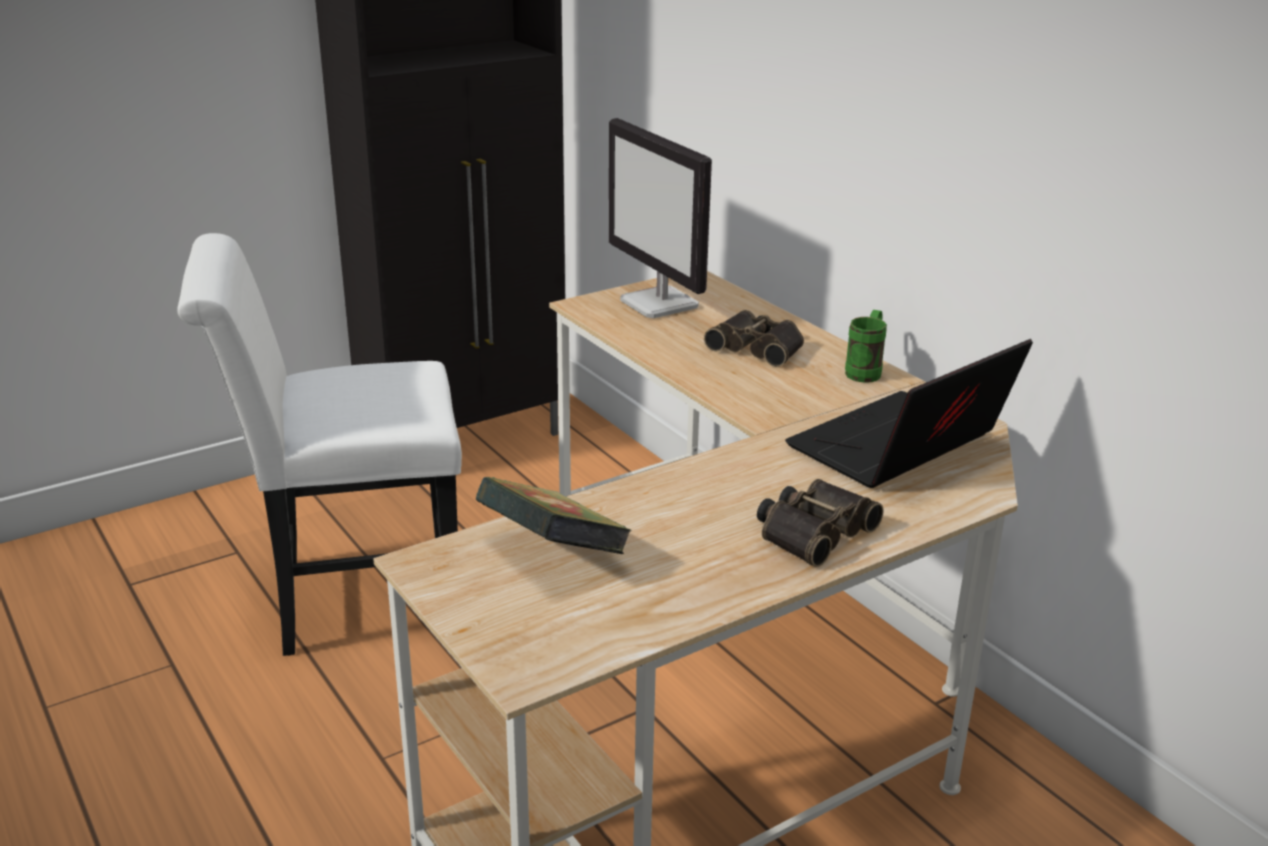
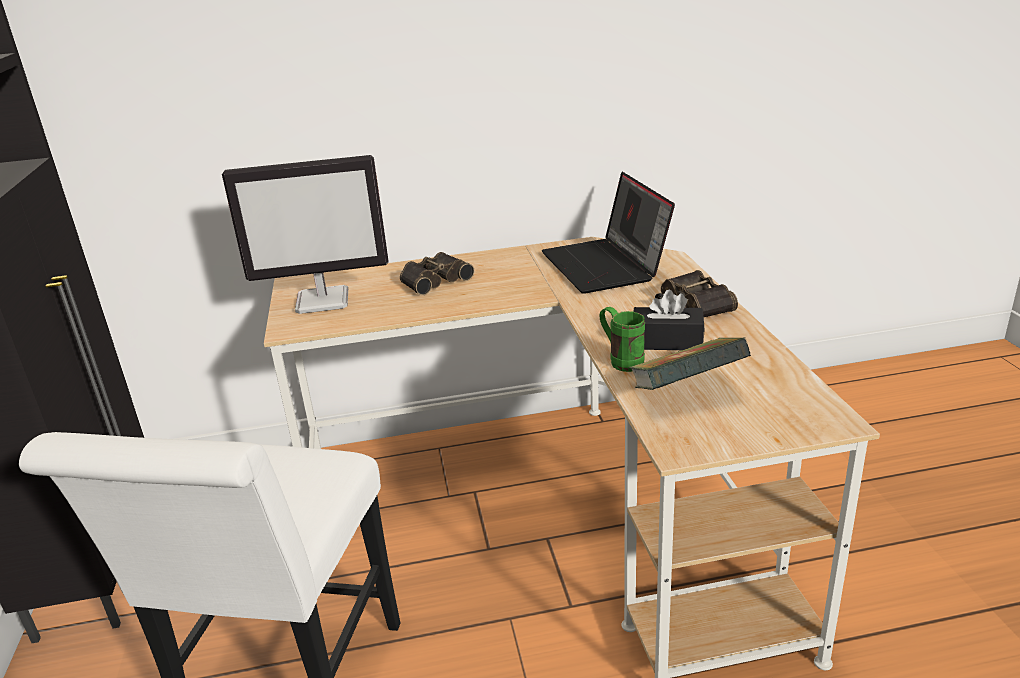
camera: 65 degrees left, 0 degrees up
green mug [845,310,887,383] -> green mug moved to [599,307,645,372]
none -> black tissue box [634,290,704,350]

